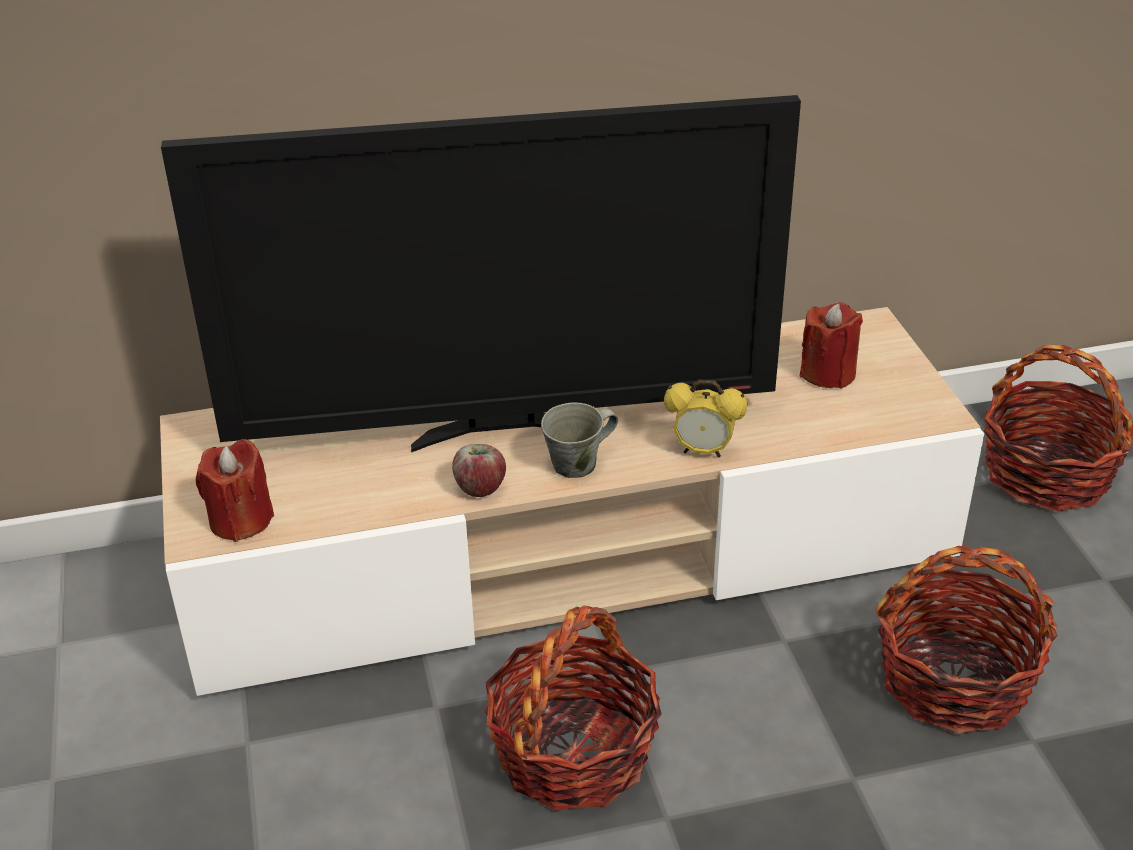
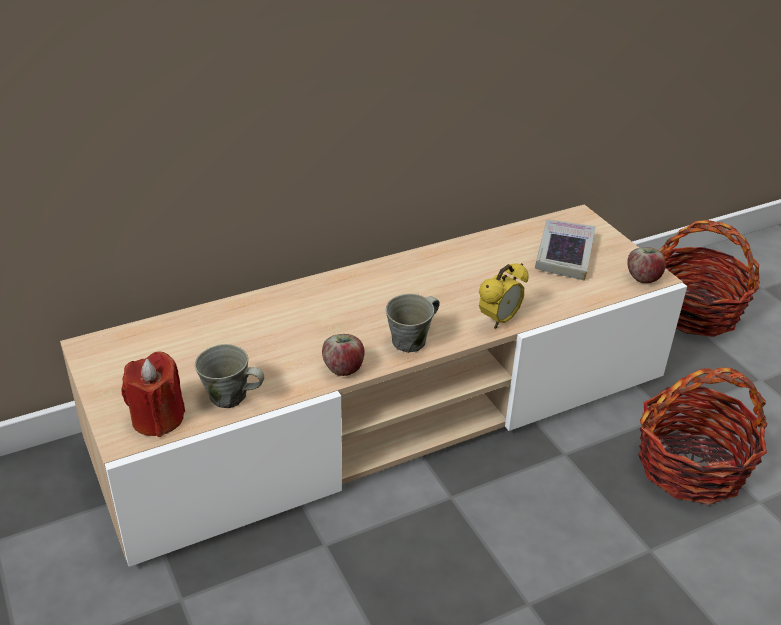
camera: 15 degrees left, 0 degrees up
television [161,95,801,452] -> none
basket [484,606,662,811] -> none
alarm clock [664,379,747,458] -> alarm clock turned 45 degrees counterclockwise [479,263,529,329]
red candle [799,302,863,388] -> book [535,220,596,281]
none -> grey mug [195,344,264,408]
none -> apple [627,247,666,283]

